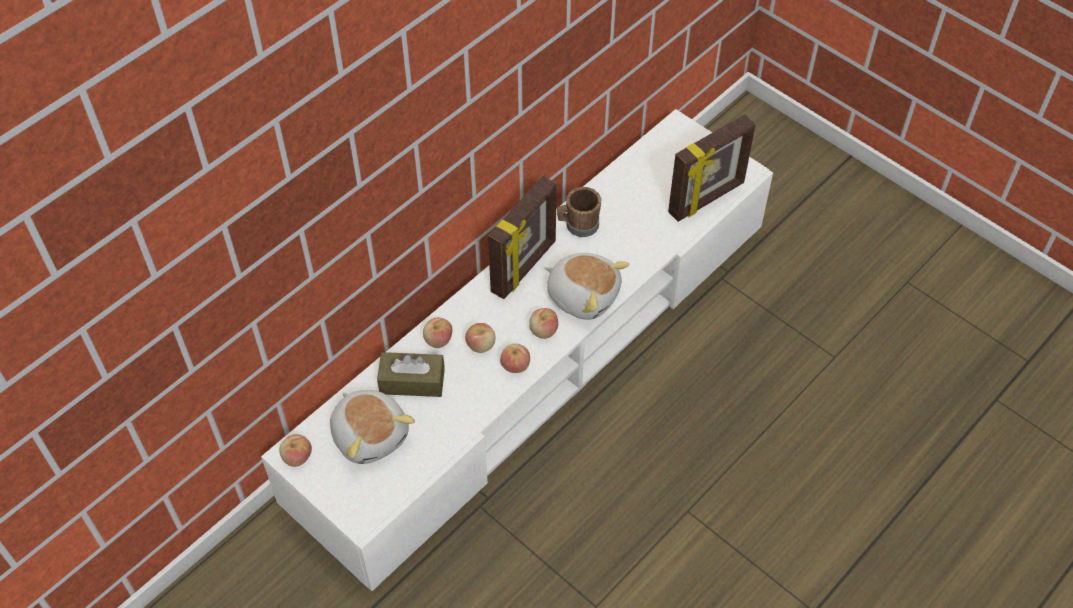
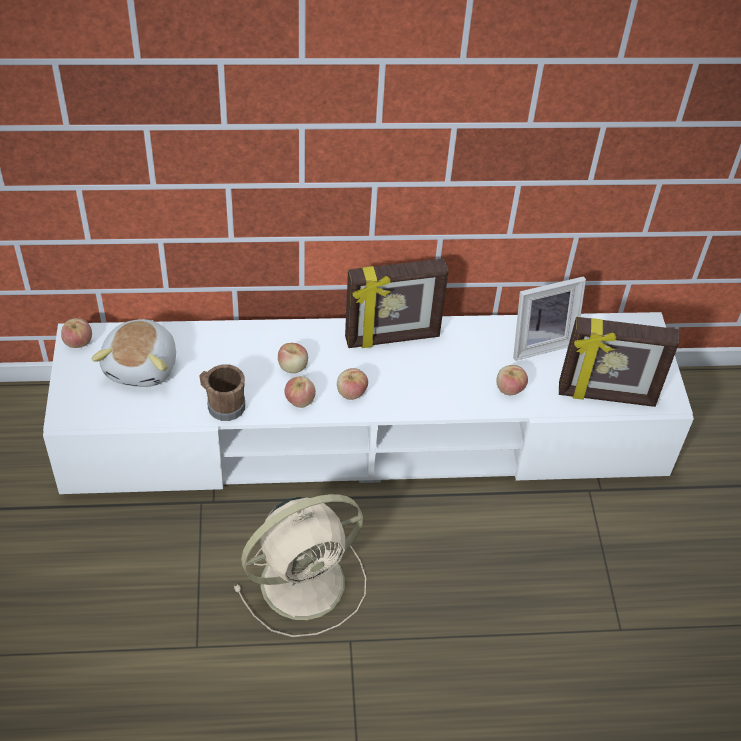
camera: 40 degrees right, 5 degrees down
brown tissue box [377,352,445,397] -> none
apple [423,318,453,348] -> apple moved to [496,365,528,395]
plush toy [545,253,630,320] -> none
brown mug [557,187,601,237] -> brown mug moved to [199,364,245,421]
none -> beige fan [234,494,366,637]
none -> picture frame [513,276,586,361]

